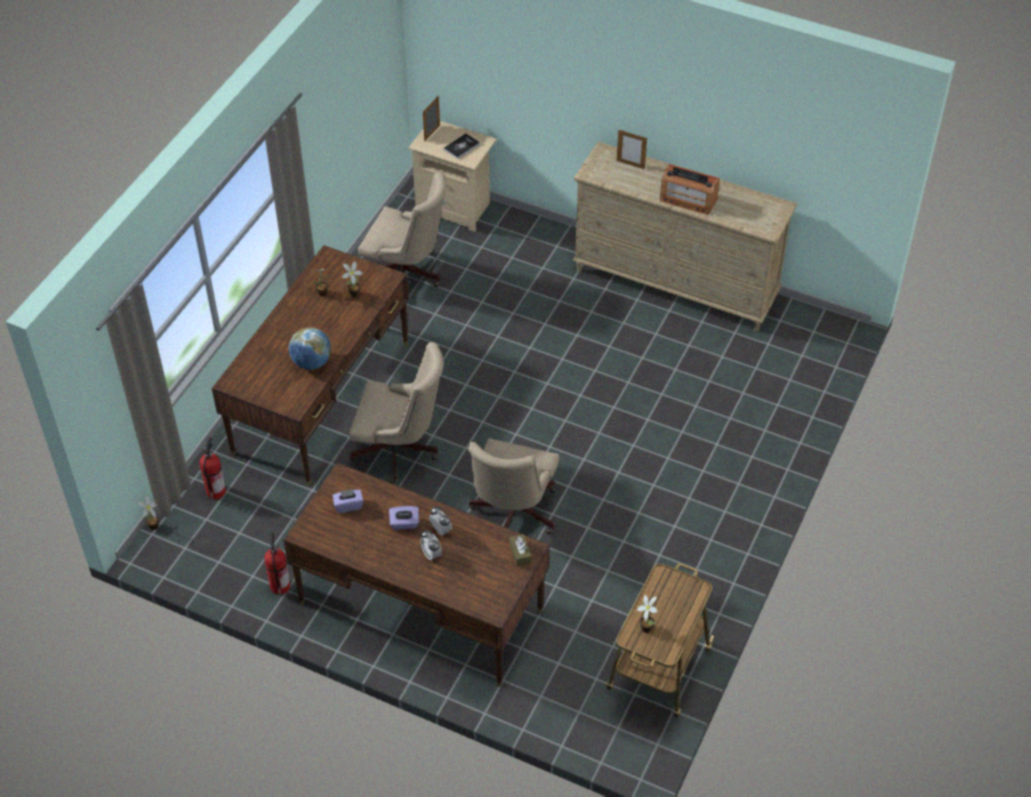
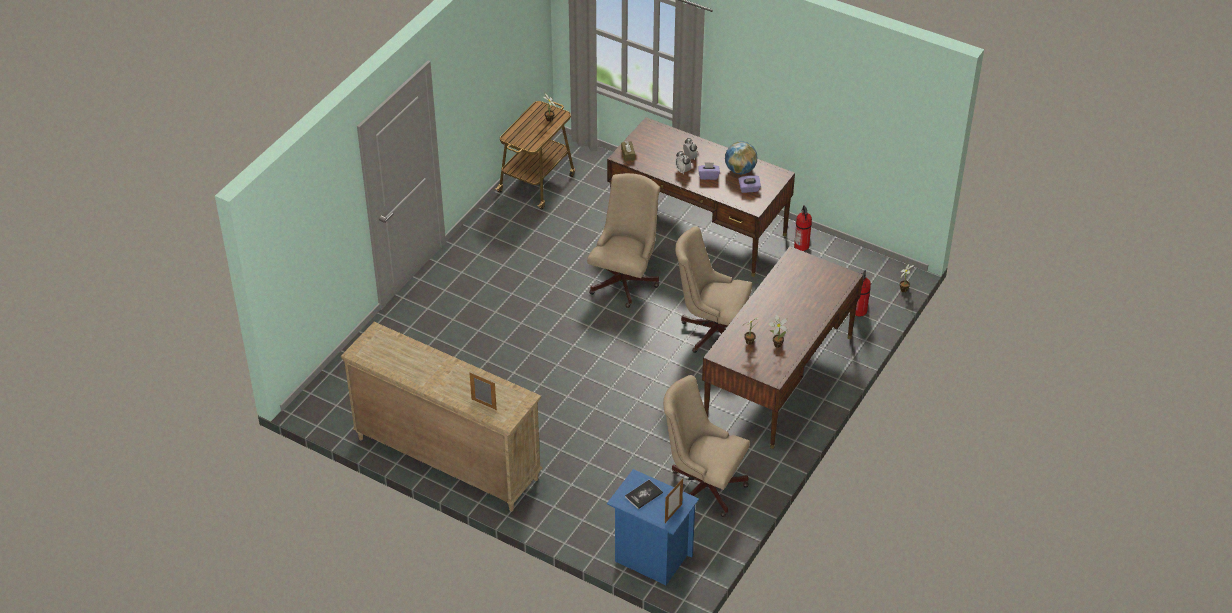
camera: 175 degrees left, 5 degrees down
globe [289,327,331,370] -> globe moved to [725,141,757,174]
beige nightstand [408,121,497,232] -> blue nightstand [607,469,699,585]
radio [660,164,720,215] -> none

